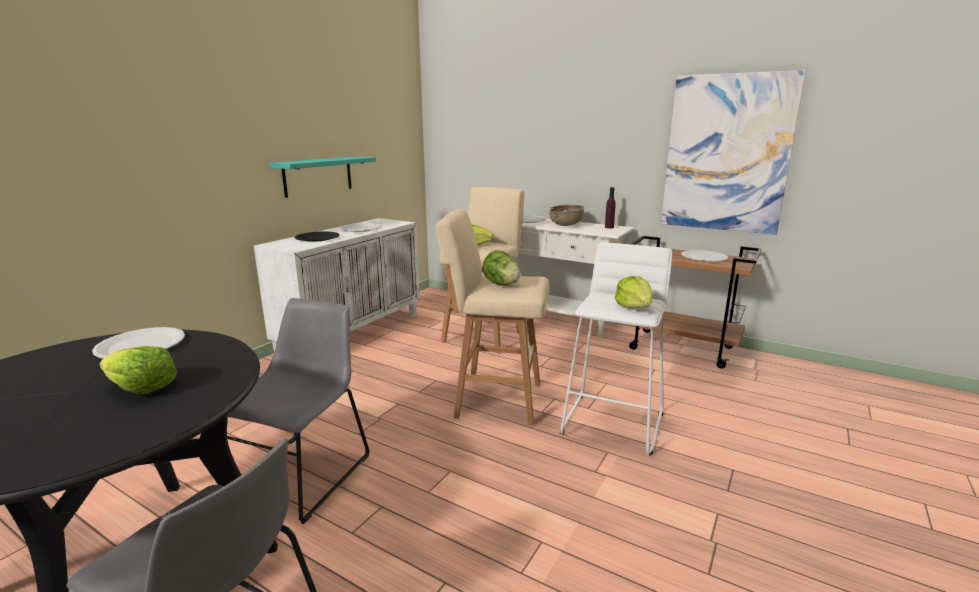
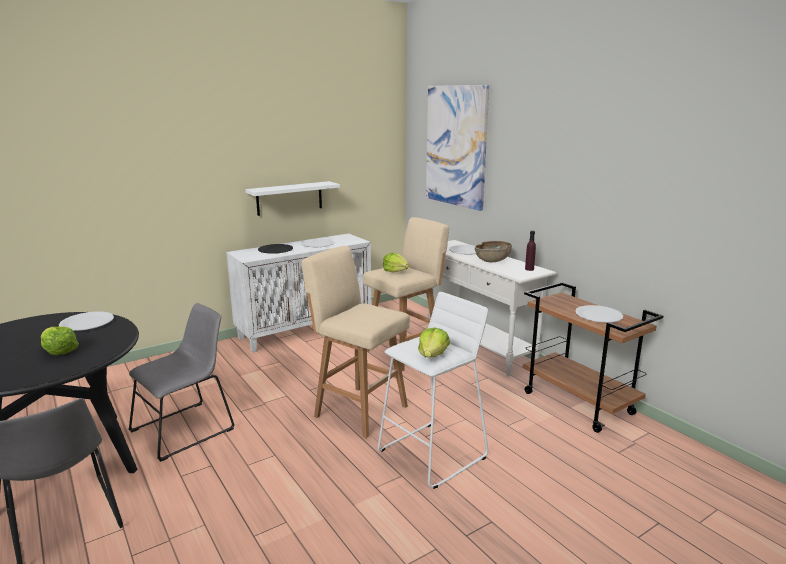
camera: 25 degrees right, 0 degrees up
turquoise shelf [269,156,376,198] -> white shelf [245,181,340,216]
lettuce [482,250,521,286] -> none
picture [661,70,806,235] -> picture moved to [426,85,489,211]

